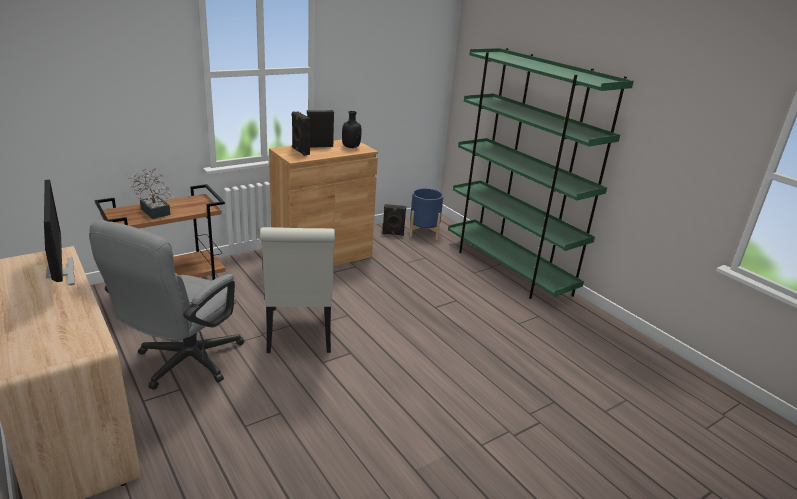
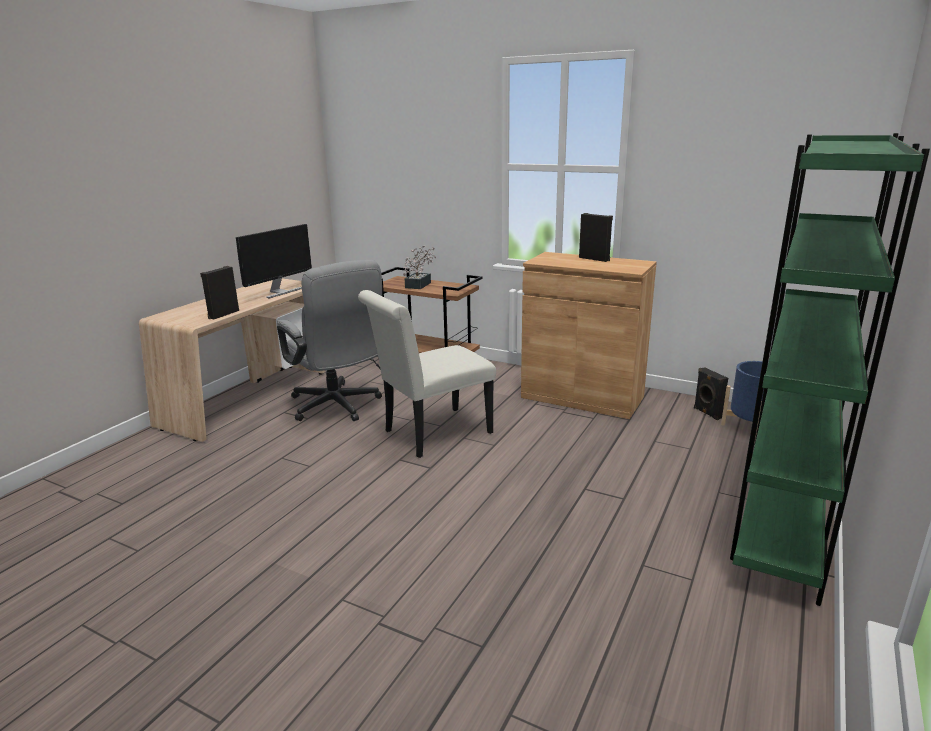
camera: 65 degrees right, 5 degrees down
grey office chair [89,220,244,390] -> grey office chair turned 120 degrees counterclockwise [277,260,382,421]
black speaker [292,111,310,156] -> black speaker moved to [200,266,239,319]
black bottle [342,111,361,148] -> none

